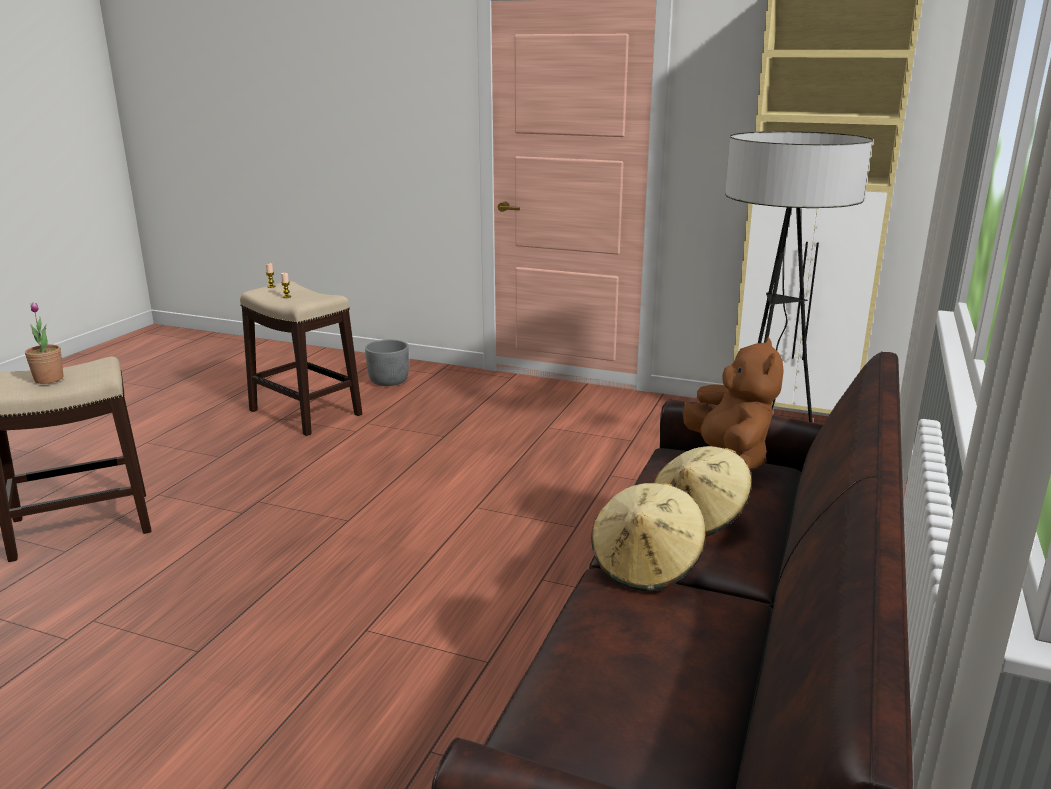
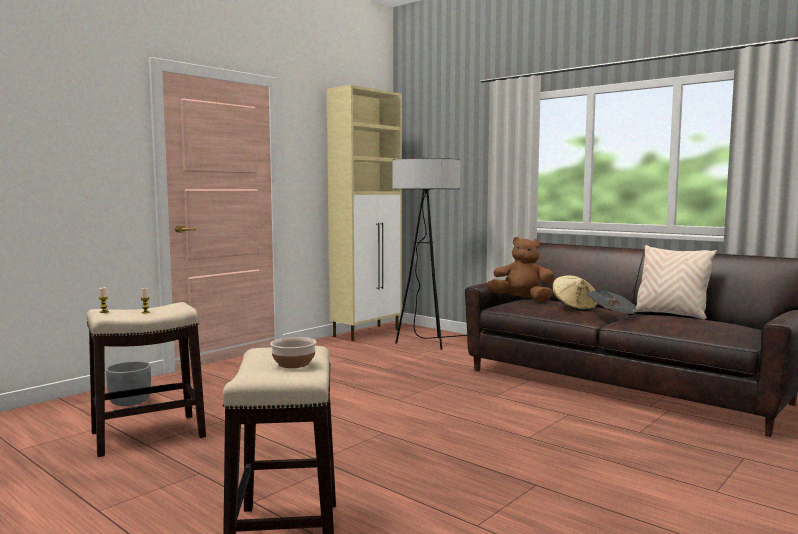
camera: 70 degrees left, 15 degrees down
potted plant [25,303,63,384] -> bowl [270,337,316,368]
beige hat [591,482,706,591] -> newspaper [586,290,637,314]
none -> beige pillow [633,245,717,320]

